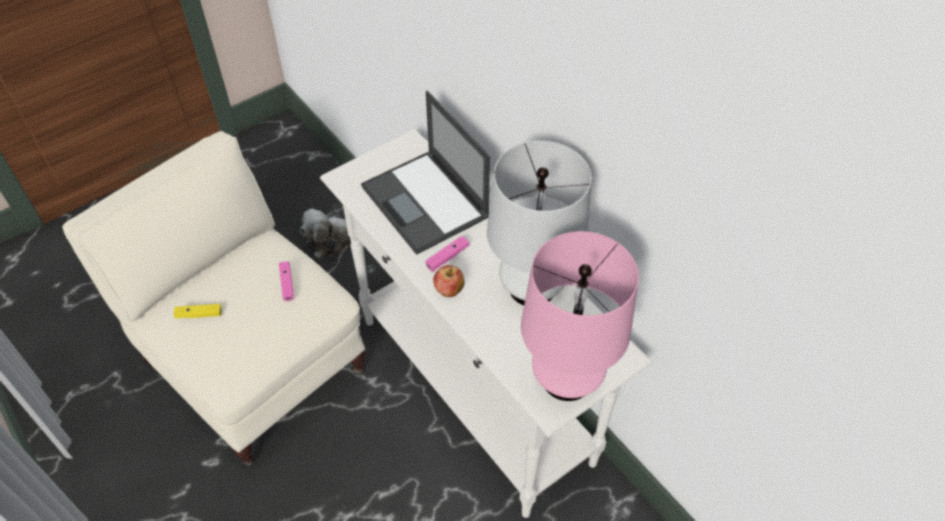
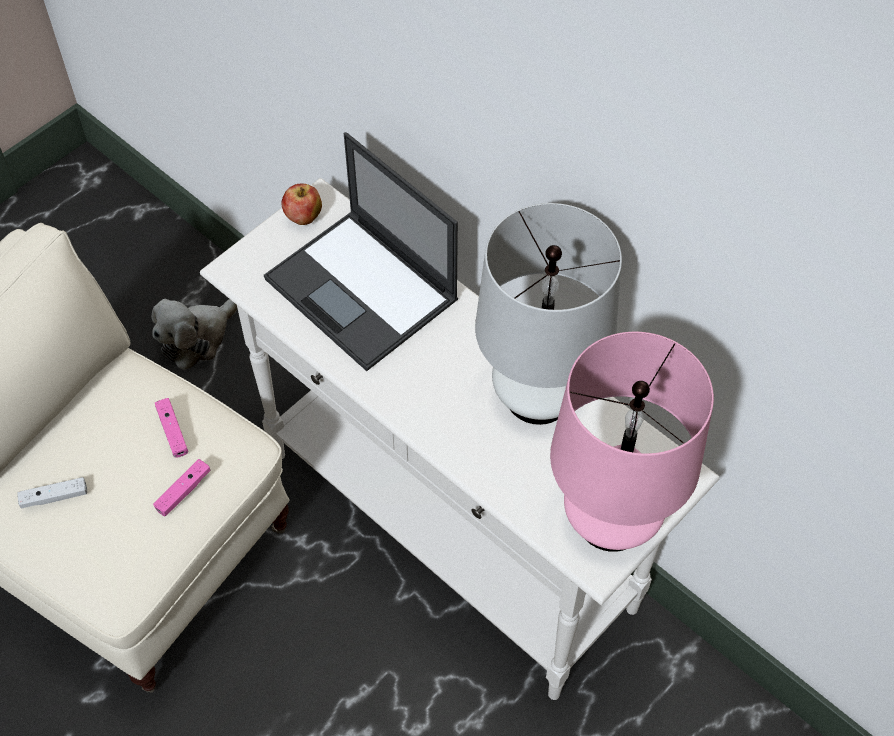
camera: 10 degrees left, 5 degrees up
yellow game controller [174,304,222,318] -> white game controller [17,477,87,509]
pink game controller [425,236,469,272] -> pink game controller moved to [153,459,211,516]
apple [433,265,464,297] -> apple moved to [282,184,322,225]

